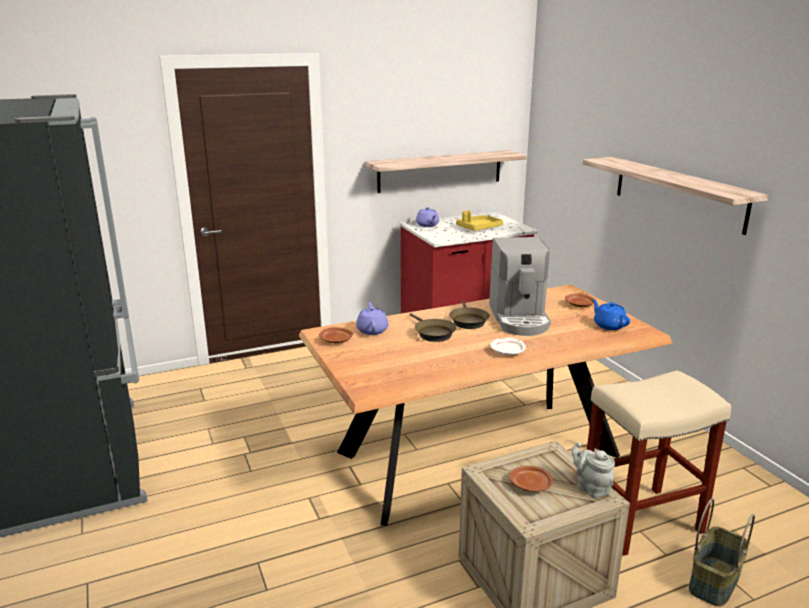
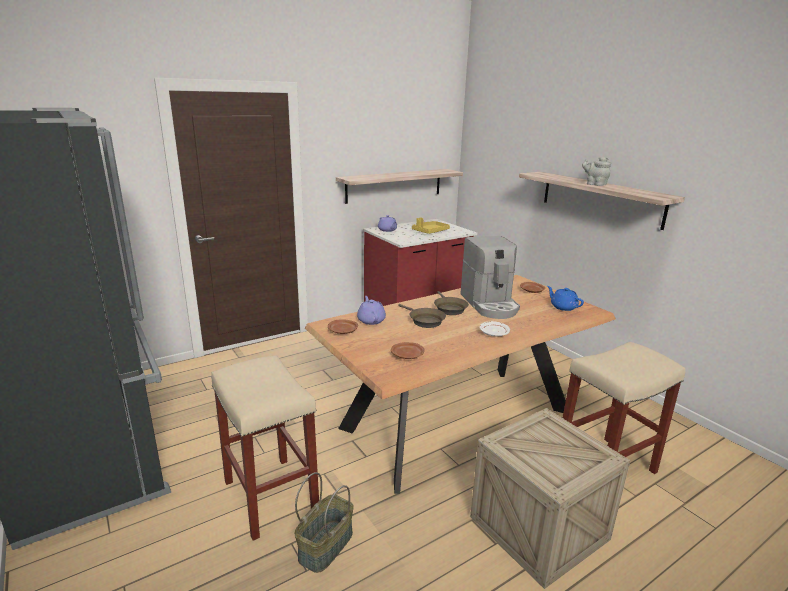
camera: 10 degrees left, 0 degrees up
brown plate [509,466,553,492] -> brown plate moved to [391,342,425,359]
grey teapot [571,442,615,498] -> grey teapot moved to [582,156,611,186]
basket [689,498,755,607] -> basket moved to [295,472,354,573]
none -> beige stool [211,355,319,541]

